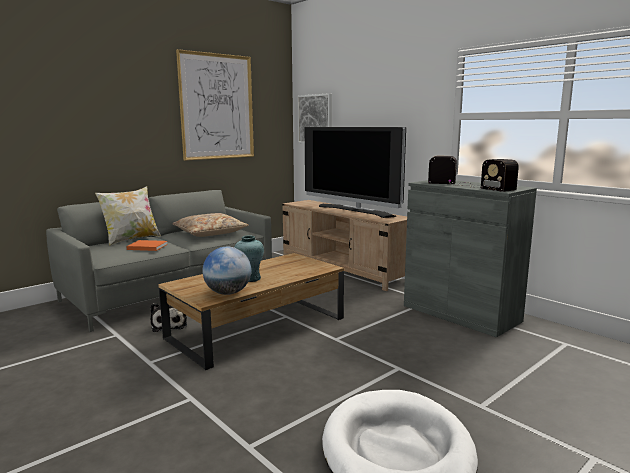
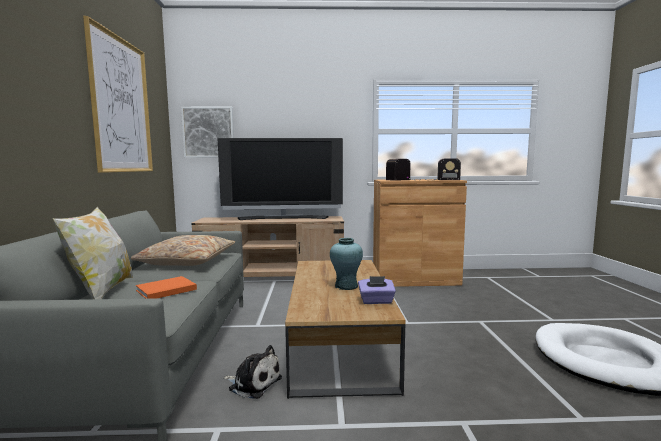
camera: 50 degrees left, 5 degrees down
globe [202,247,251,295] -> purple tissue box [358,276,396,304]
grey cabinet [404,180,537,338] -> brown cabinet [373,179,467,287]

